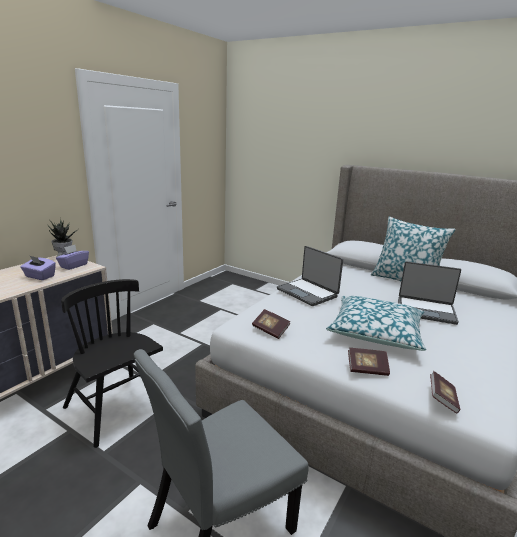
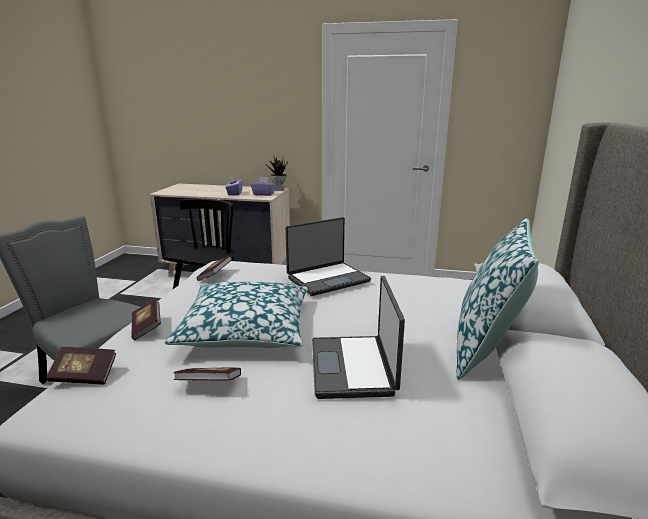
camera: 70 degrees right, 0 degrees up
laptop [277,246,343,306] -> laptop turned 150 degrees counterclockwise [285,217,371,296]
none -> book [173,368,241,380]

